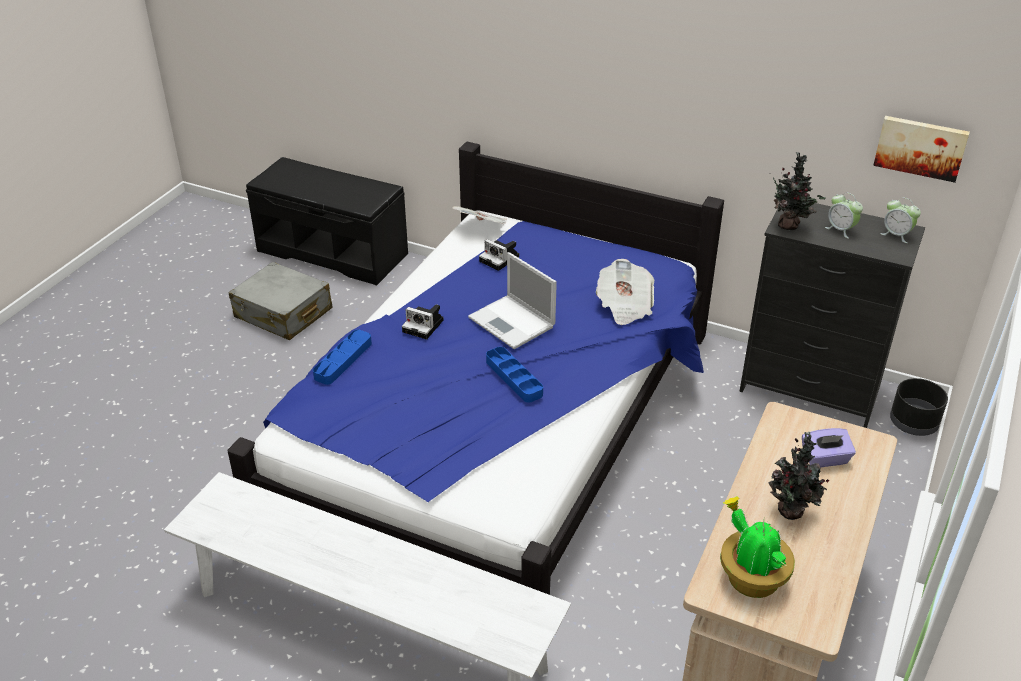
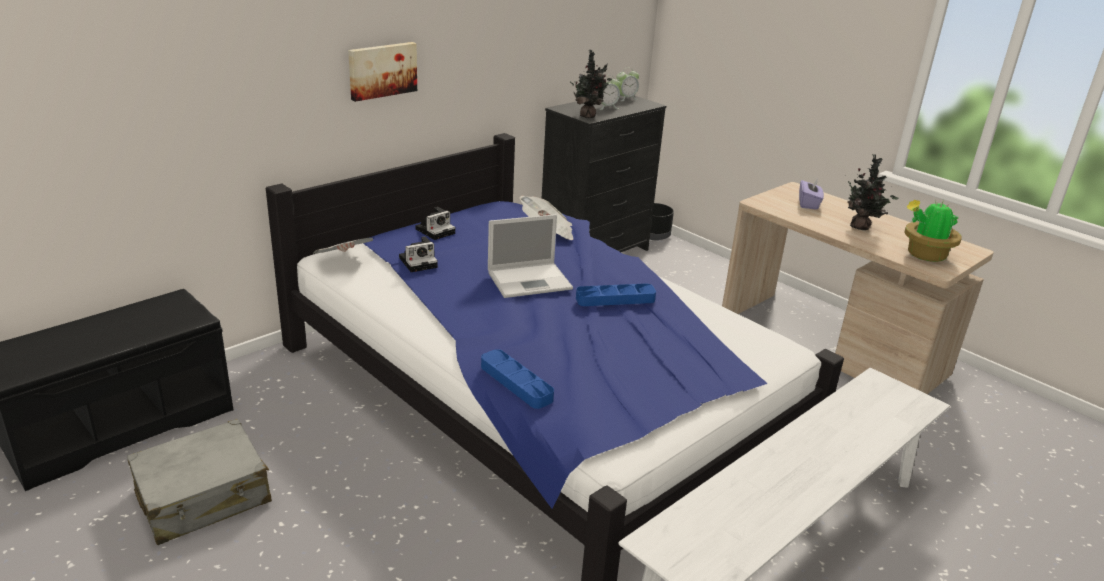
camera: 70 degrees left, 10 degrees down
camera [402,304,443,339] -> camera moved to [415,207,455,240]
picture [873,116,970,183] -> picture moved to [348,42,417,102]

